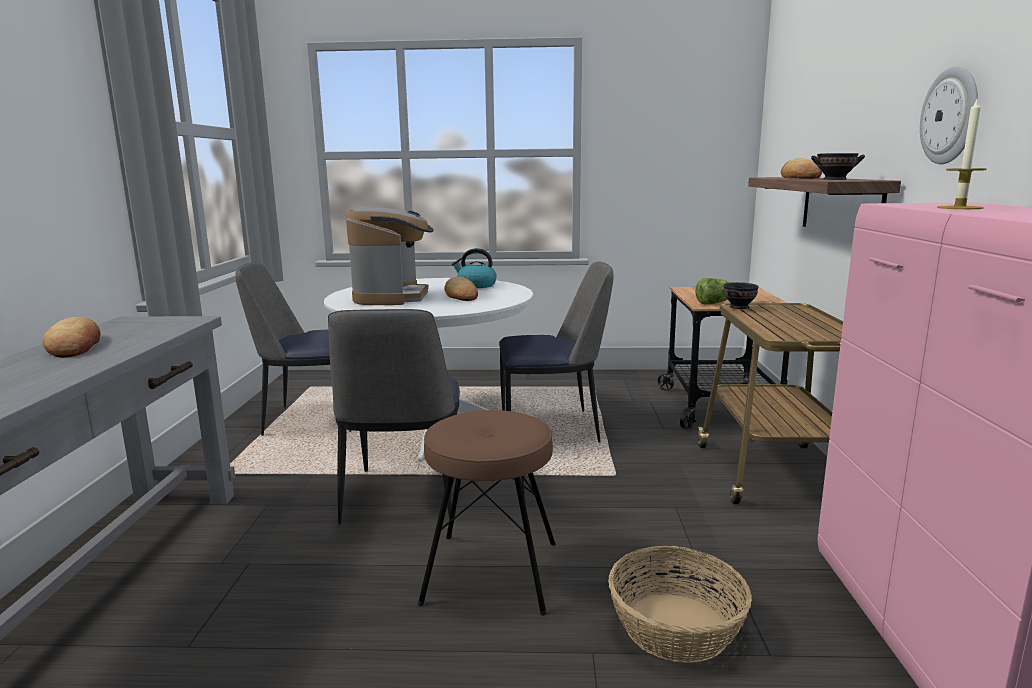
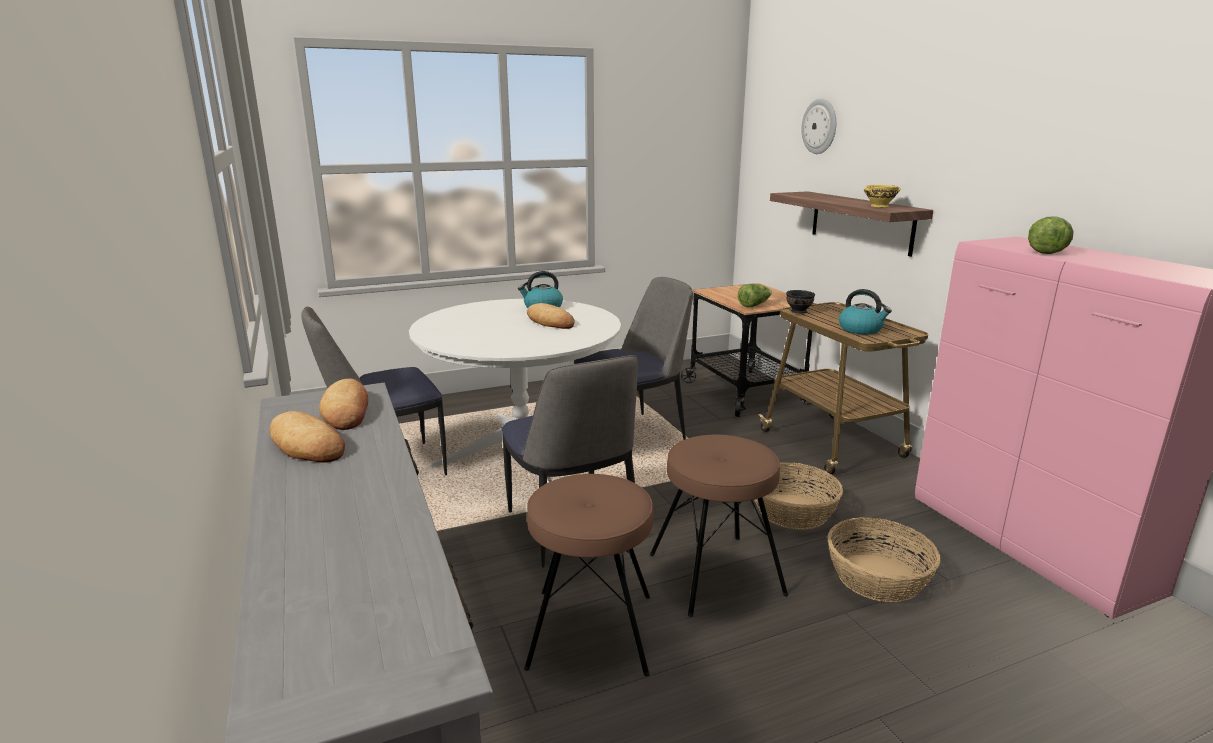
camera: 25 degrees left, 5 degrees up
coffee machine [345,208,434,305] -> none
bread [781,158,822,179] -> bread moved to [319,379,368,430]
black bowl [811,153,865,180] -> yellow bowl [864,185,901,208]
wall clock [920,66,978,164] -> wall clock moved to [801,99,836,154]
candle [937,97,987,209] -> lettuce [1028,216,1074,254]
none -> brown stool [524,474,654,676]
none -> basket [754,462,843,530]
none -> kettle [839,289,892,334]

